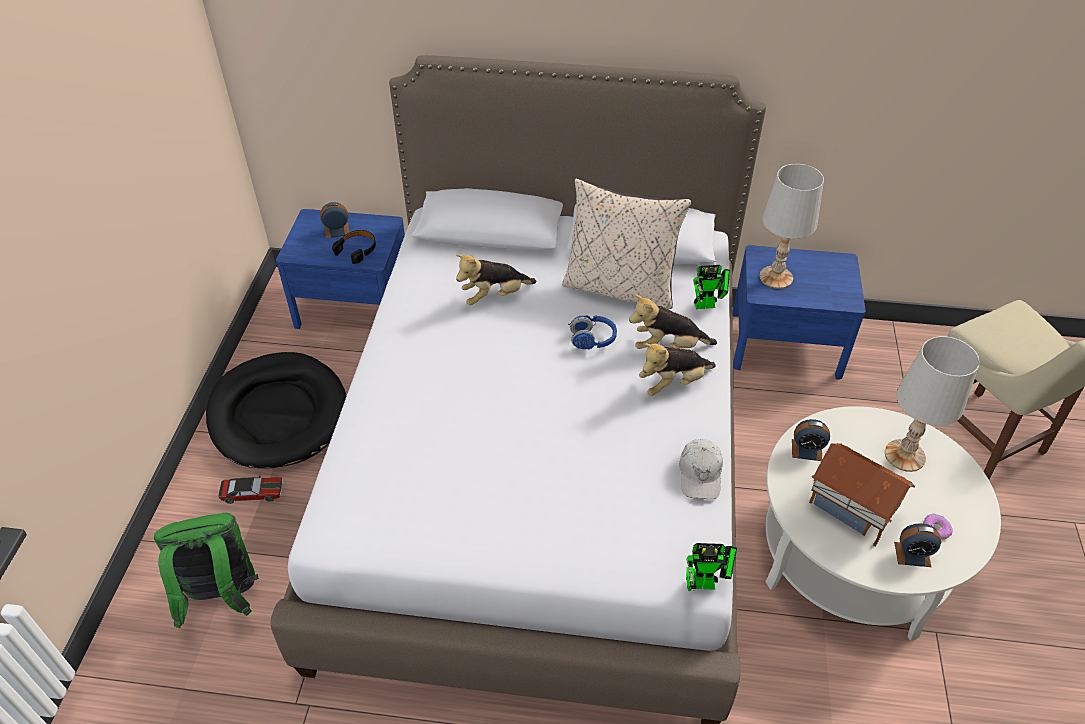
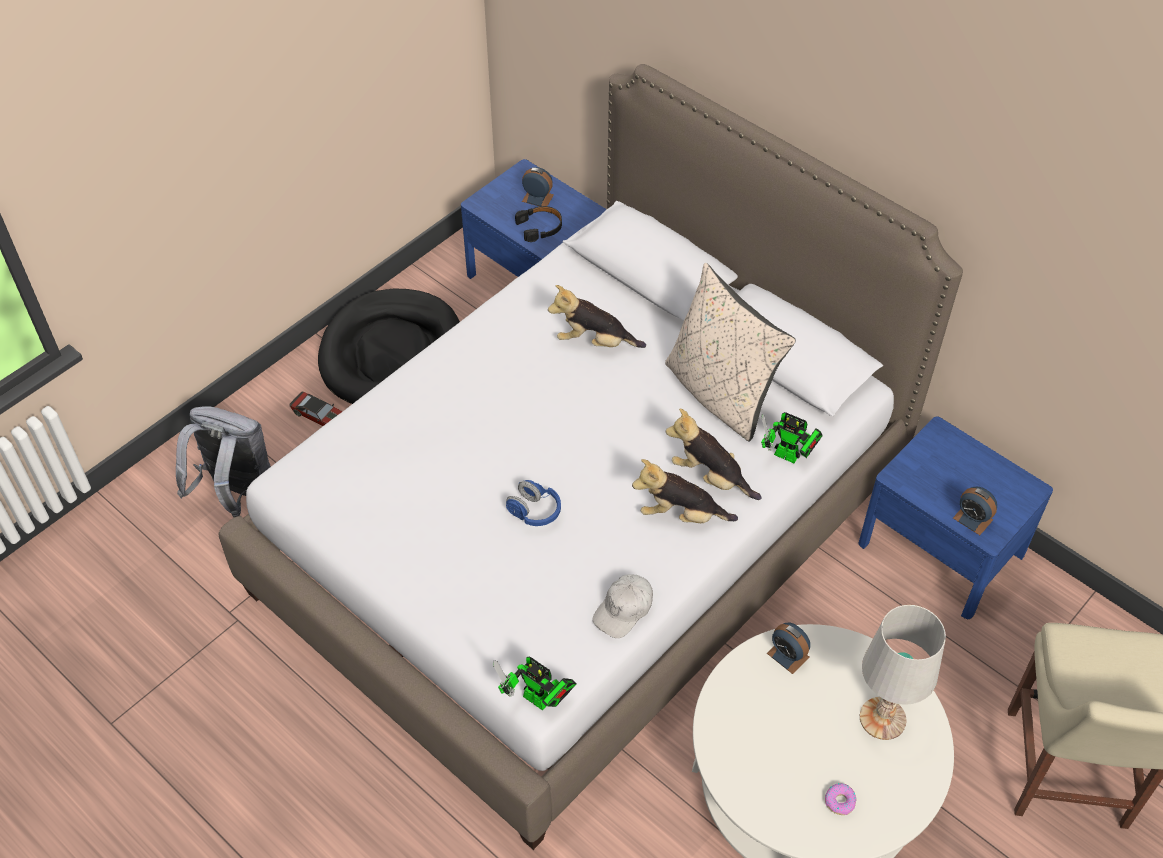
camera: 35 degrees right, 5 degrees up
green backpack [154,513,259,628] -> grey backpack [176,406,271,518]
blue headphones [568,315,617,349] -> blue headphones moved to [506,480,561,526]
white table lamp [760,164,824,289] -> none
toy house [809,443,915,546] -> none
alarm clock [894,523,941,567] -> alarm clock moved to [953,487,997,535]

